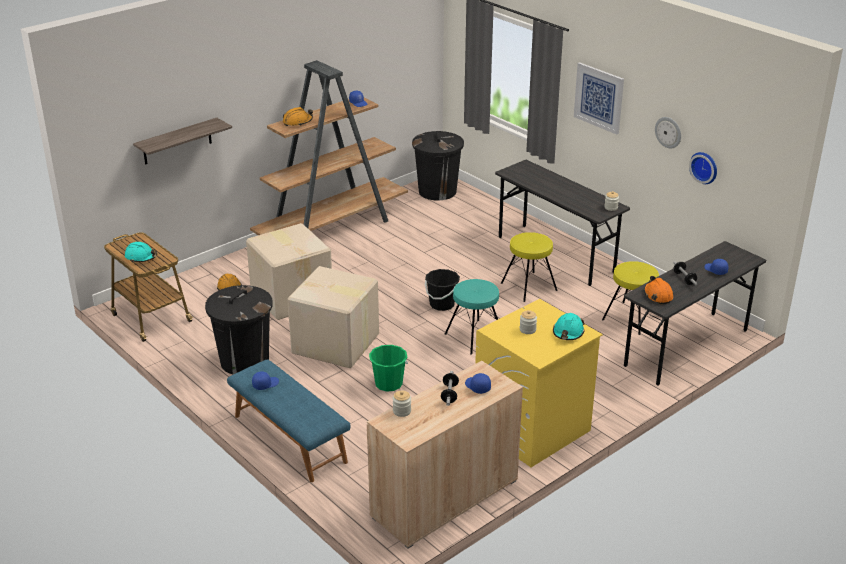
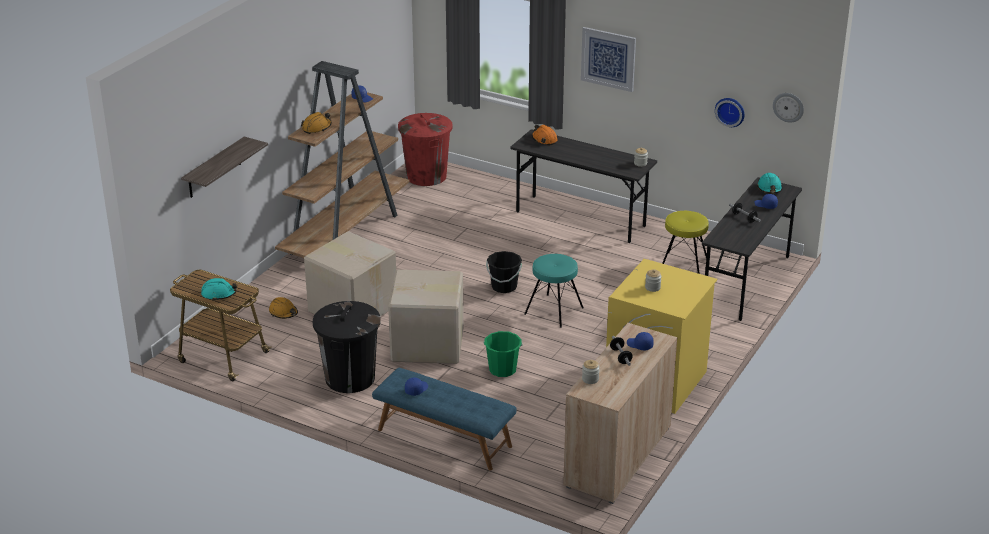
camera: 20 degrees left, 0 degrees up
black trash can [412,131,464,200] -> red trash can [398,113,453,186]
yellow stool [501,232,558,302] -> none
turquoise hard hat [553,313,585,340] -> turquoise hard hat moved to [757,173,783,193]
orange hard hat [644,276,673,304] -> orange hard hat moved to [532,125,558,146]
wall clock [655,117,681,149] -> wall clock moved to [773,93,804,123]

